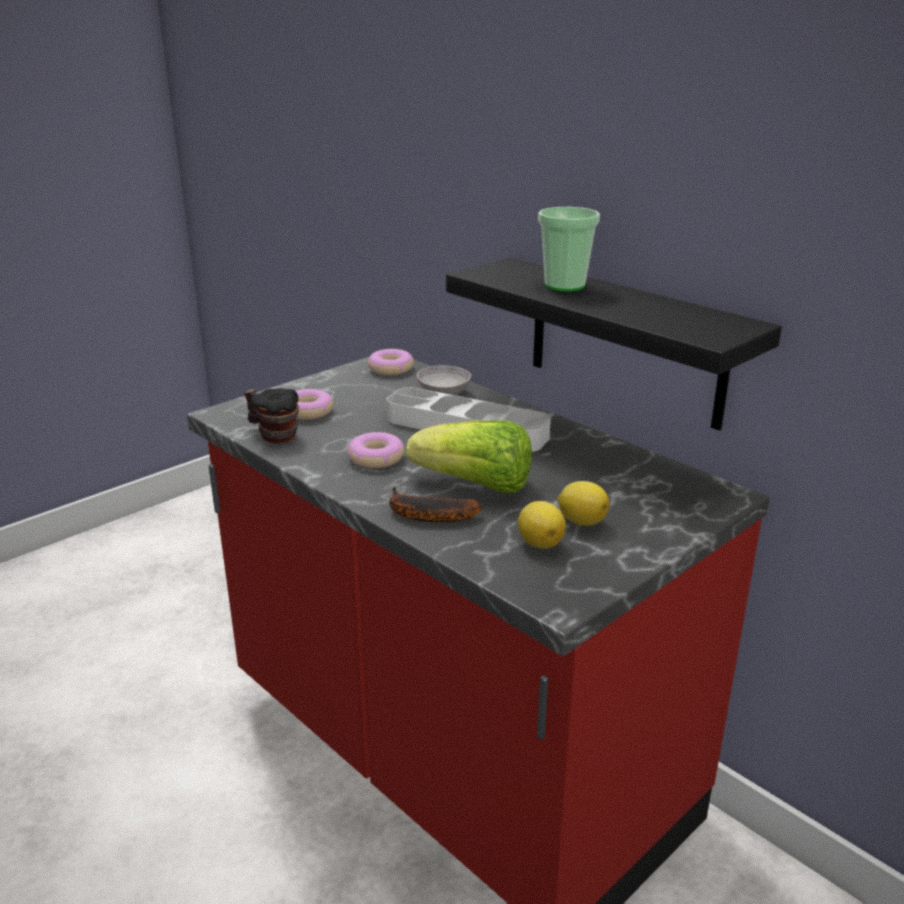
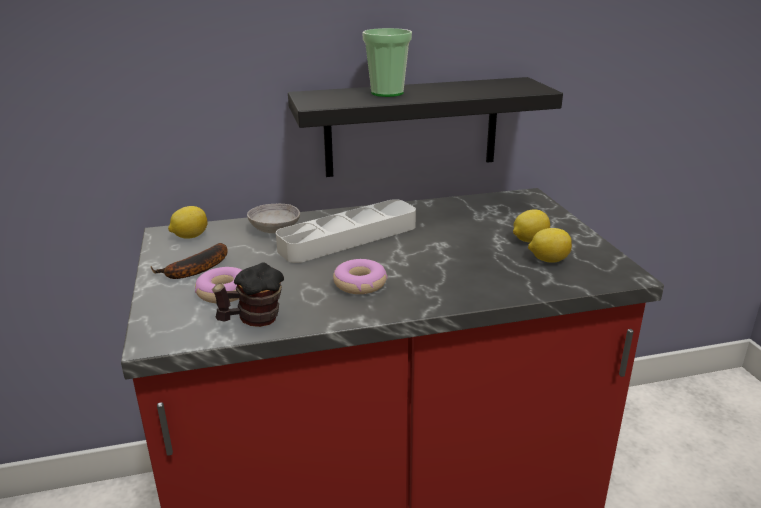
camera: 60 degrees left, 0 degrees up
donut [368,349,414,375] -> lemon [168,206,208,239]
banana [390,487,482,522] -> banana moved to [151,243,227,279]
lettuce [406,420,532,493] -> none

